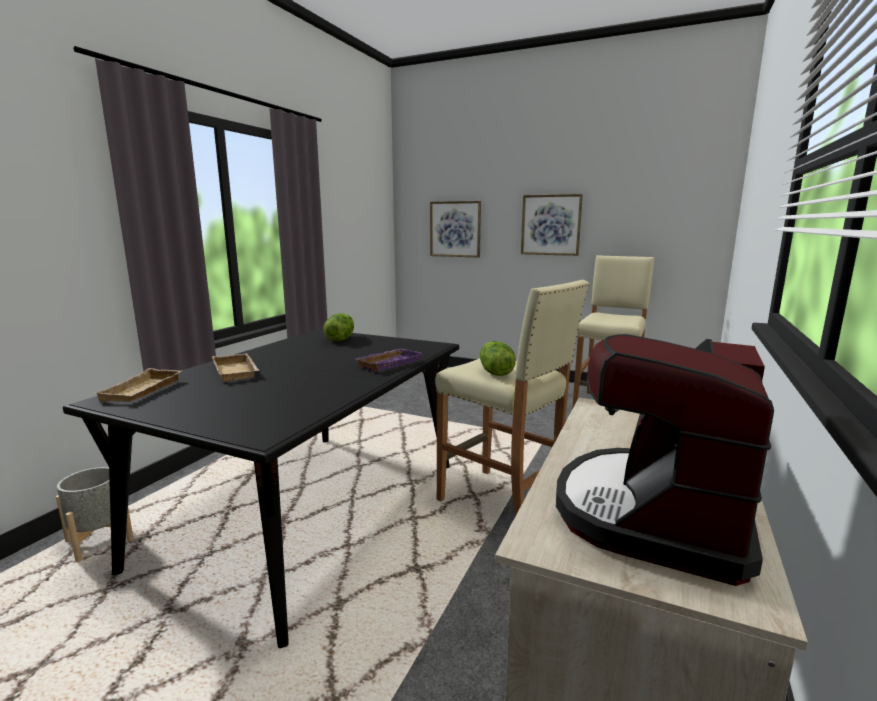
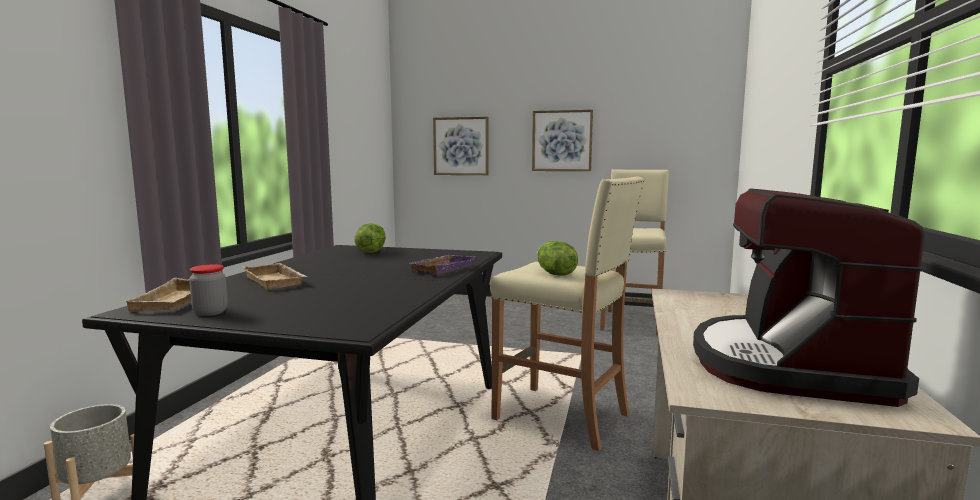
camera: 10 degrees left, 5 degrees down
none -> jar [189,265,228,316]

